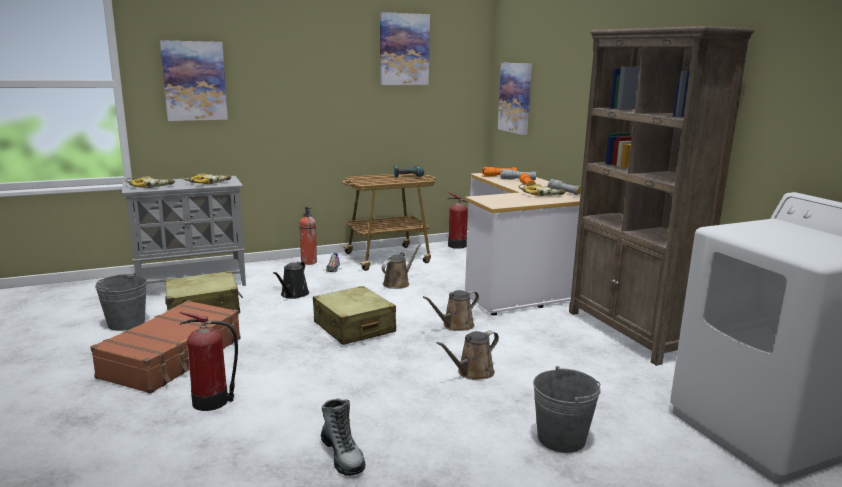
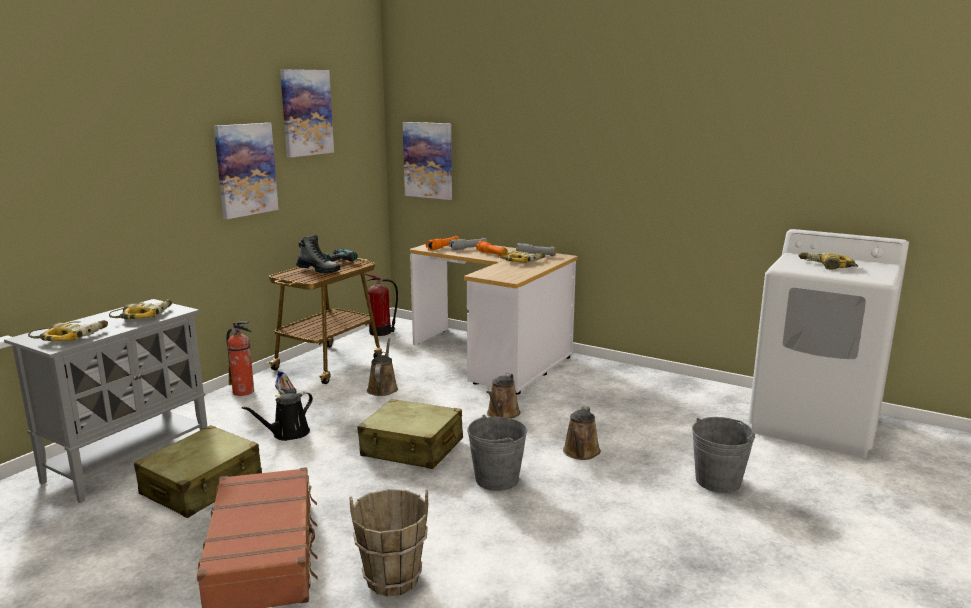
camera: 35 degrees left, 0 degrees up
grey bucket [95,273,147,331] -> grey bucket moved to [467,415,527,491]
picture [160,40,228,121] -> picture moved to [214,123,279,219]
fire extinguisher [180,312,238,411] -> brown bucket [349,489,428,596]
black watering can [273,261,309,299] -> black watering can turned 60 degrees clockwise [242,392,313,441]
boot [321,399,366,476] -> boot moved to [296,235,340,274]
brown bookcase [569,26,755,366] -> none
none -> power drill [798,252,858,270]

